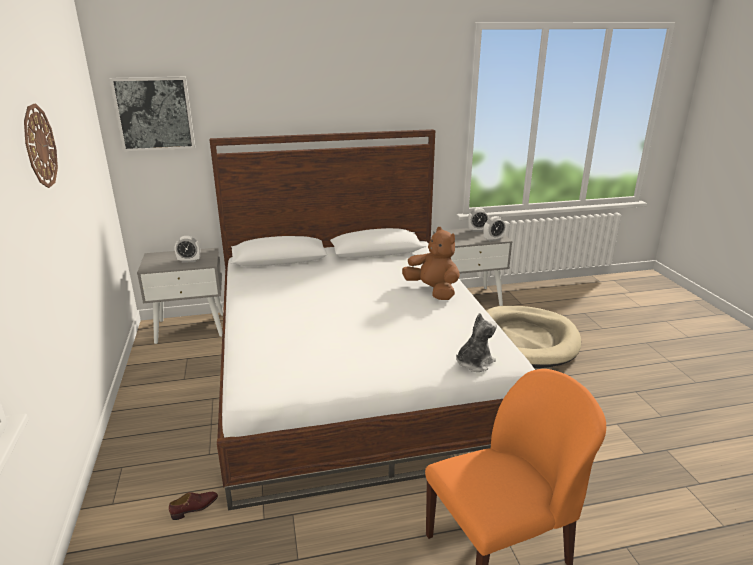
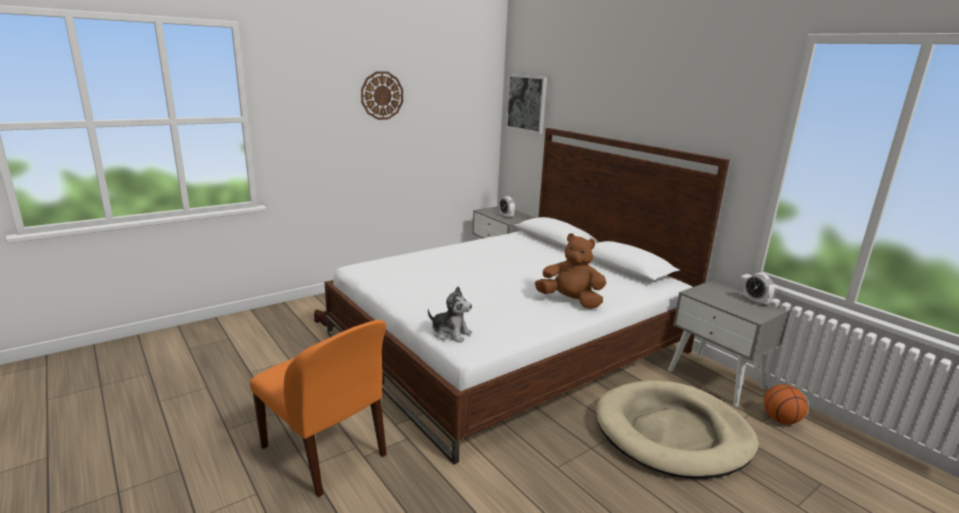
camera: 65 degrees right, 5 degrees down
brown plush toy [402,227,460,300] -> brown plush toy turned 90 degrees counterclockwise [535,233,606,309]
alarm clock [484,216,506,242] -> none
none -> basketball [764,384,808,424]

